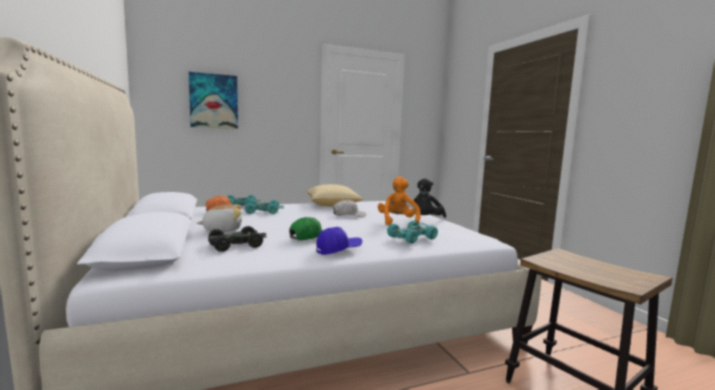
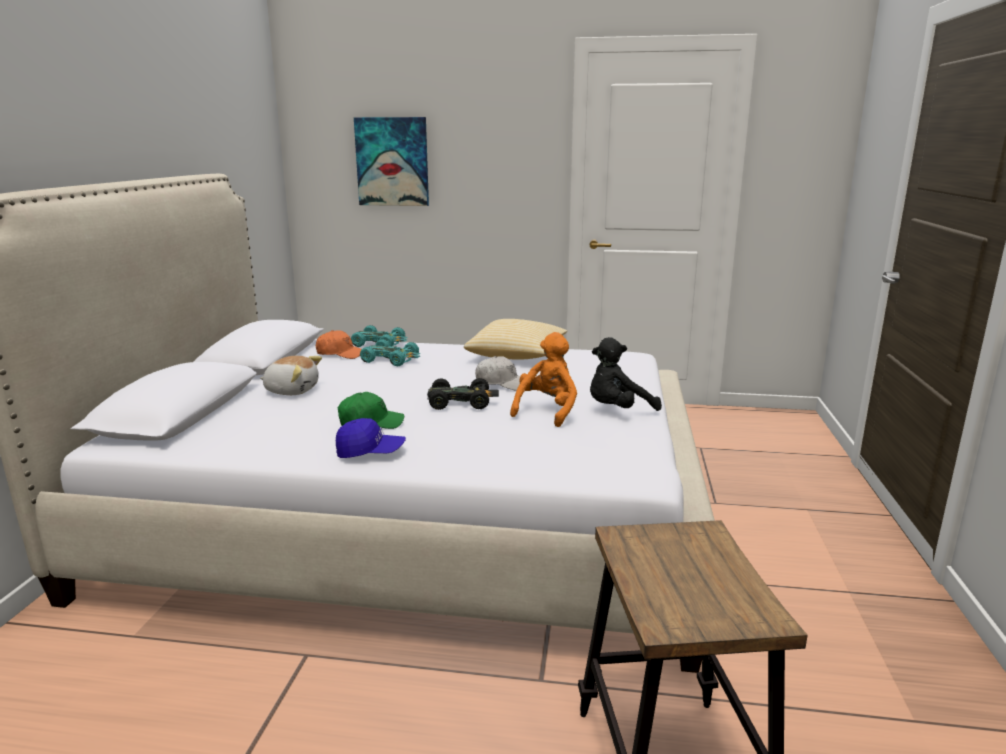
camera: 30 degrees right, 10 degrees up
black toy car [208,226,267,252] -> black toy car moved to [427,378,499,410]
turquoise toy car [387,221,438,244] -> none

